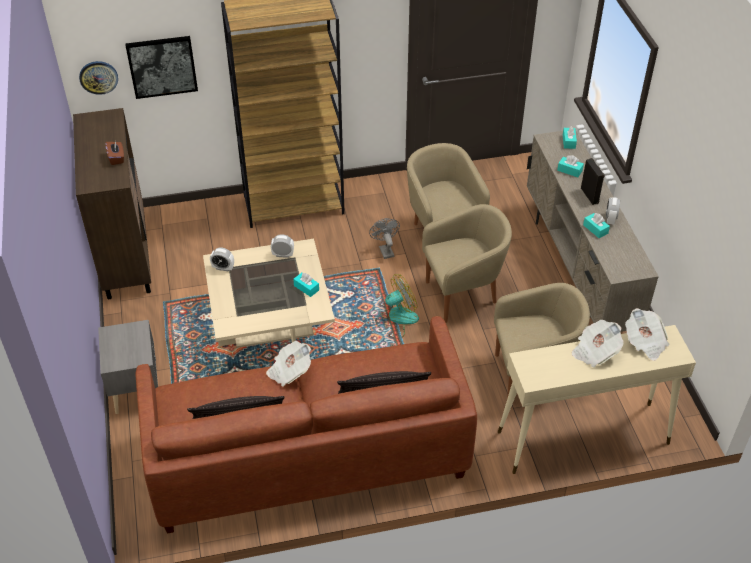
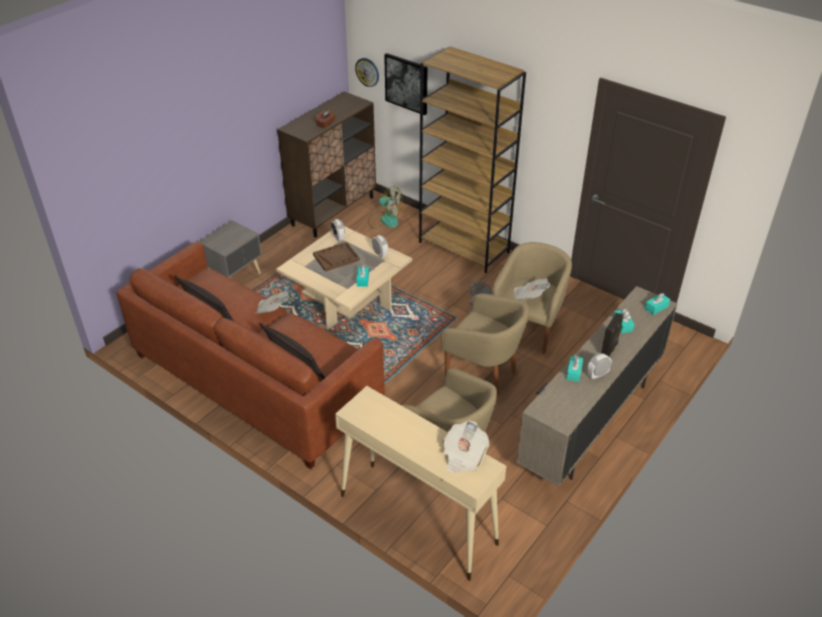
camera: 50 degrees right, 5 degrees down
fan [375,274,419,338] -> fan moved to [368,186,403,229]
newspaper [572,320,624,367] -> newspaper moved to [514,279,550,300]
none -> brown tray [313,242,360,272]

